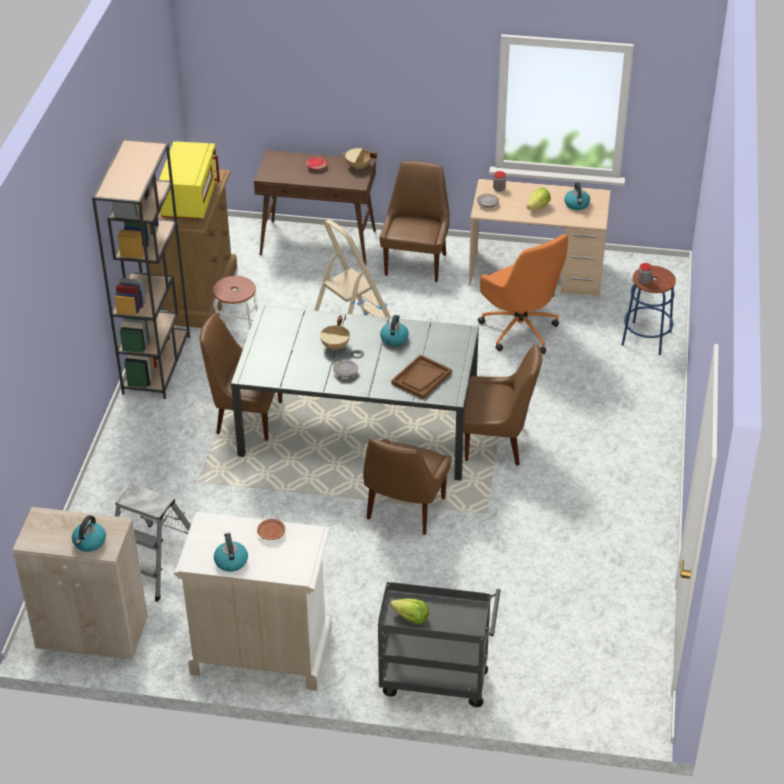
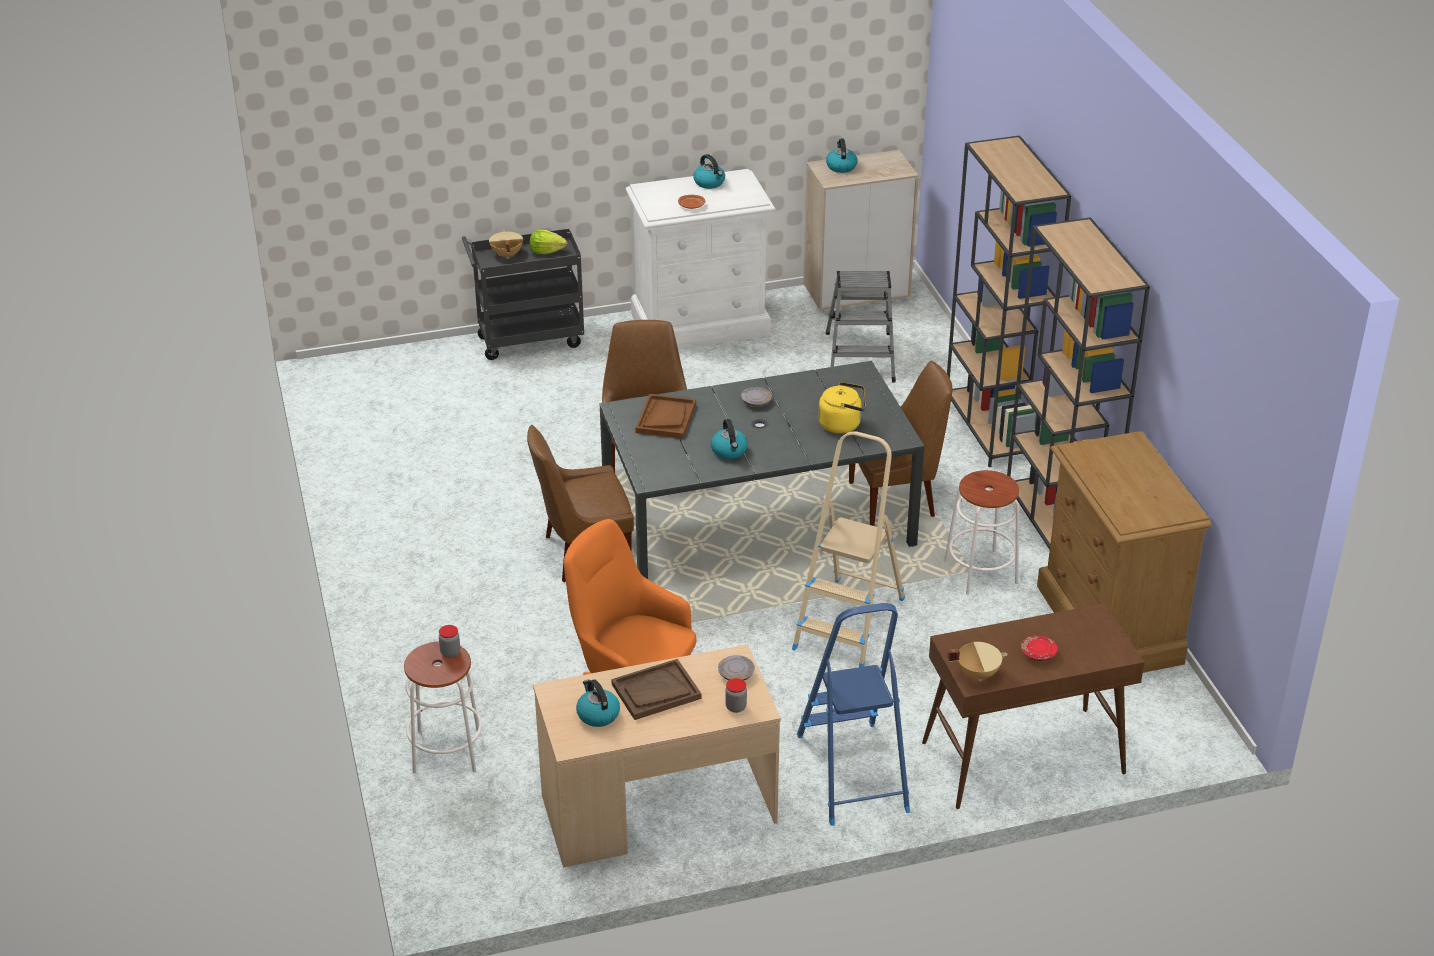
camera: 155 degrees right, 5 degrees down
yellow microwave [159,141,220,219] -> none
beige cooking pot [320,315,350,351] -> beige cooking pot moved to [489,230,523,259]
brown chair [380,161,449,282] -> blue step ladder [797,603,910,826]
lettuce [527,188,551,210] -> brown tray [611,659,701,720]
blue stool [622,266,676,355] -> white stool [404,641,482,774]
none -> yellow kettle [818,382,866,434]
none -> bookcase [947,135,1071,467]

